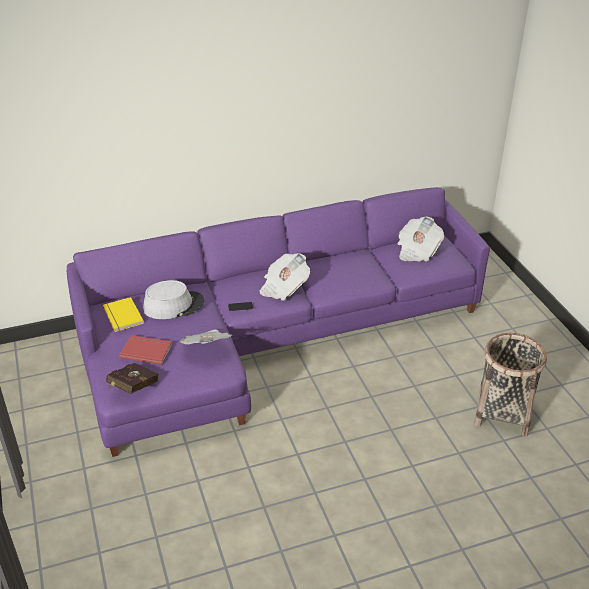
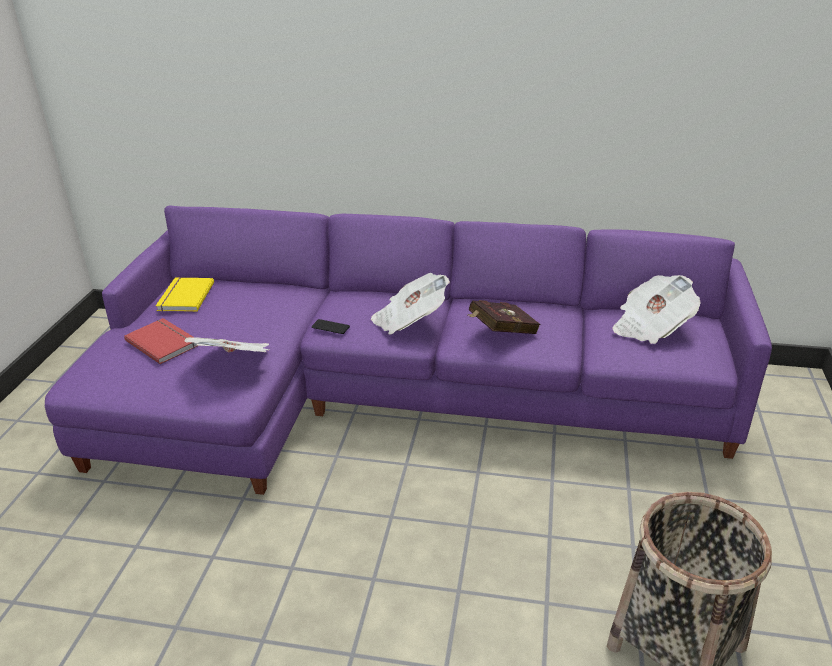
camera: 30 degrees right, 5 degrees down
red book [106,363,159,394] -> red book moved to [467,300,541,334]
grey hat [143,280,204,319] -> none

